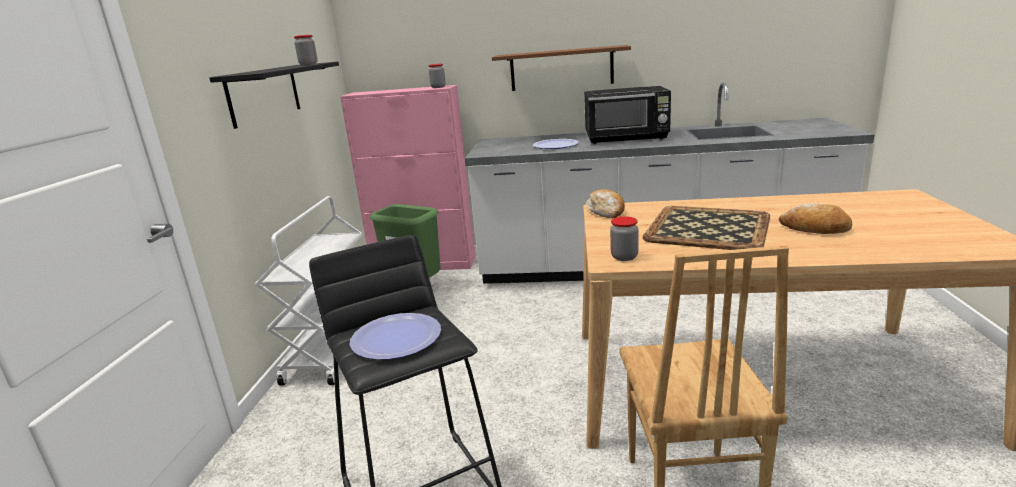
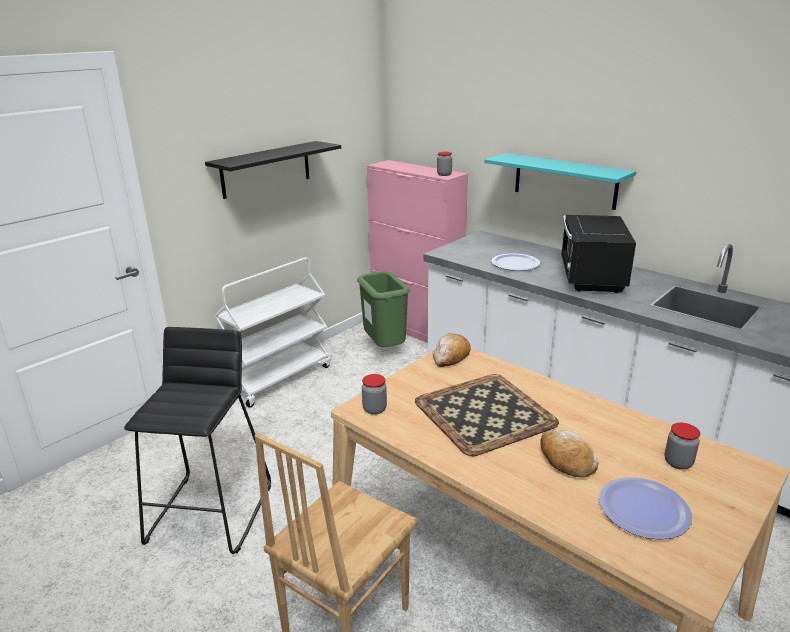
camera: 35 degrees right, 5 degrees up
jar [294,35,318,65] -> jar moved to [664,423,700,470]
plate [350,313,441,360] -> plate moved to [599,477,692,540]
brown shelf [492,45,631,91] -> turquoise shelf [484,153,636,210]
black microwave [584,86,671,144] -> black microwave turned 60 degrees clockwise [561,215,636,293]

